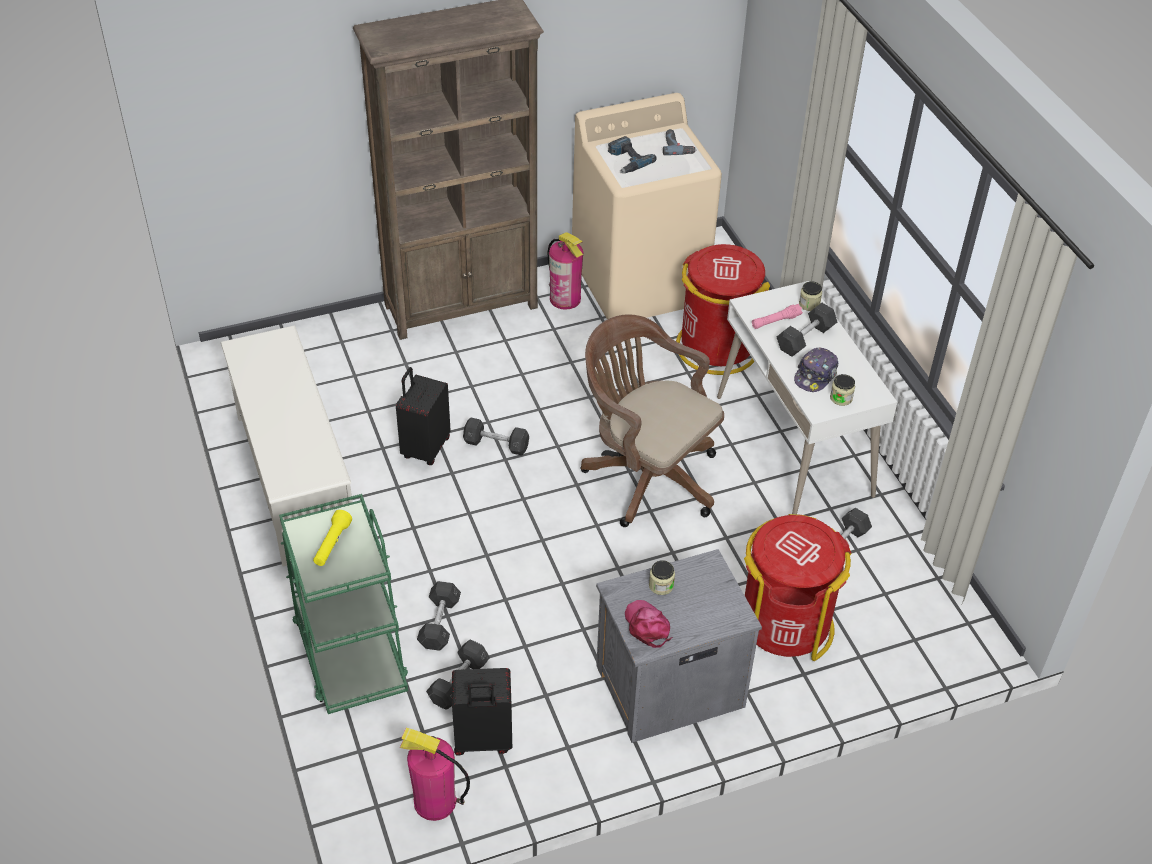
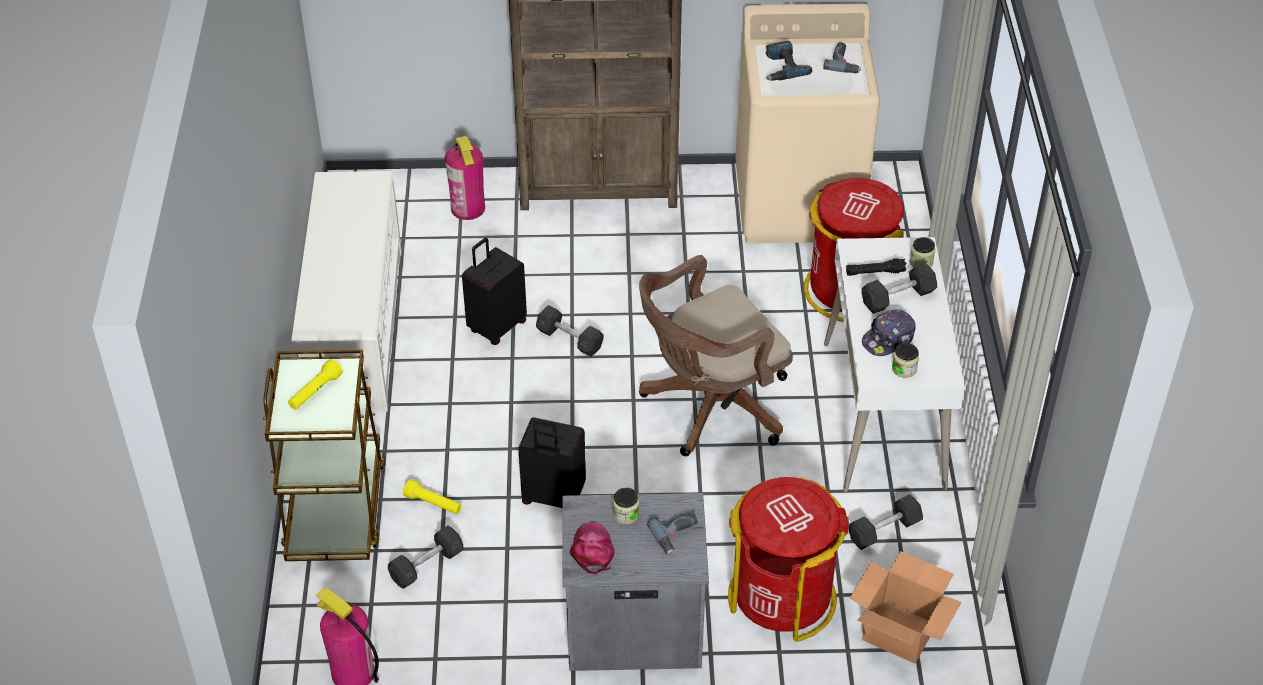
camera: 20 degrees right, 0 degrees up
green cart [279,494,408,714] -> brown cart [263,350,386,561]
grey dumbbell [417,581,461,651] -> yellow flashlight [403,479,462,514]
black suitcase [452,668,512,756] -> black suitcase moved to [518,418,586,509]
fire extinguisher [547,232,583,310] -> fire extinguisher moved to [445,136,485,220]
brown office chair [581,314,724,527] -> brown office chair turned 90 degrees counterclockwise [639,255,793,456]
pink flashlight [752,304,803,329] -> black flashlight [846,258,907,276]
none -> power drill [647,513,698,555]
none -> cardboard box [850,551,962,663]

